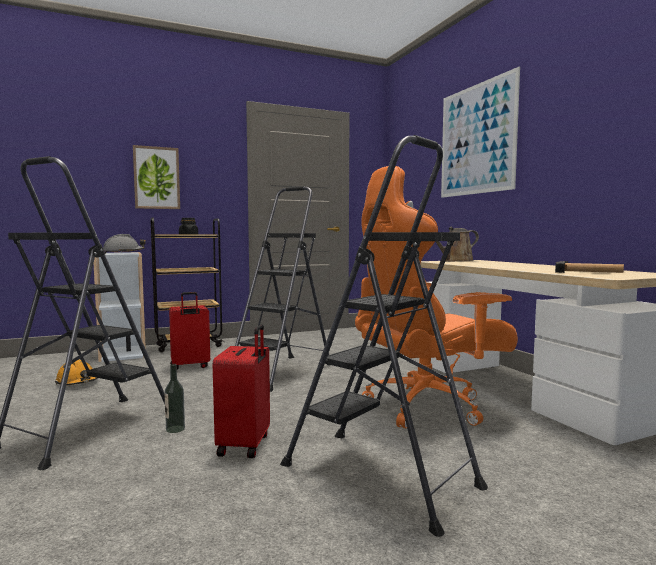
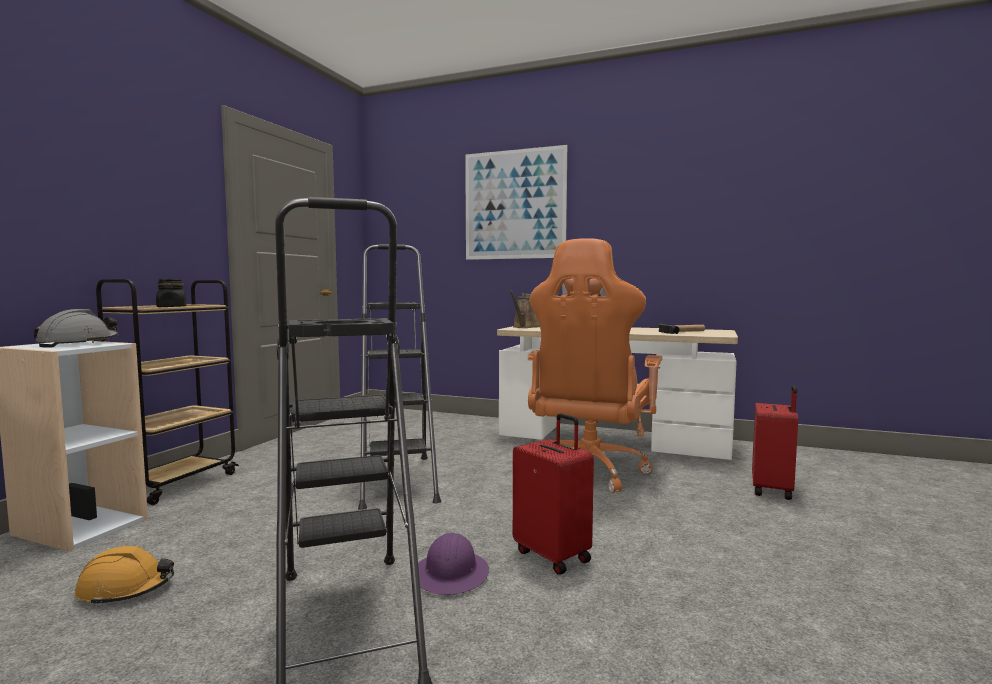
camera: 45 degrees left, 0 degrees up
picture [133,145,180,209] -> none
bottle [164,364,185,433] -> purple hard hat [418,533,489,595]
red suitcase [169,292,210,370] -> red suitcase moved to [752,385,798,500]
step ladder [280,135,488,537] -> none

